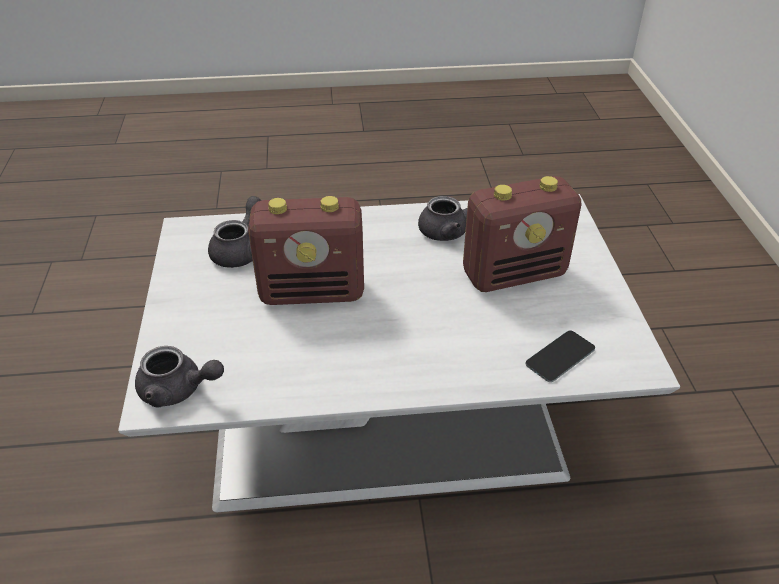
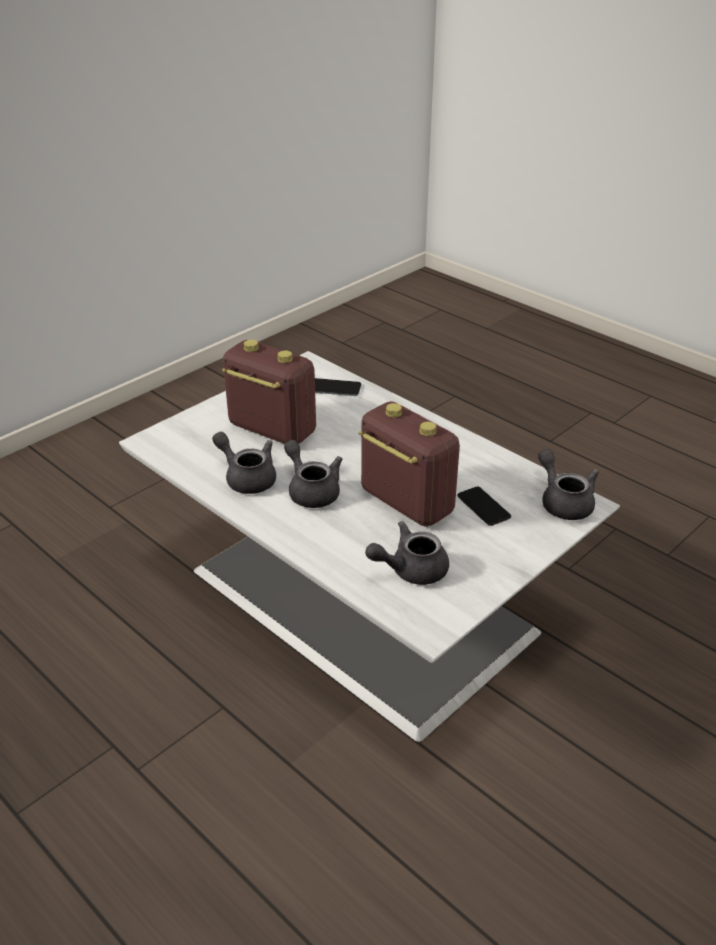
camera: 130 degrees left, 5 degrees down
none -> grey teapot [284,440,342,508]
none -> phone [457,487,511,526]

